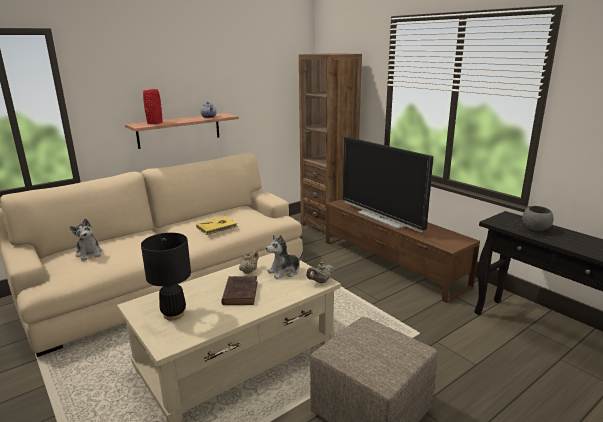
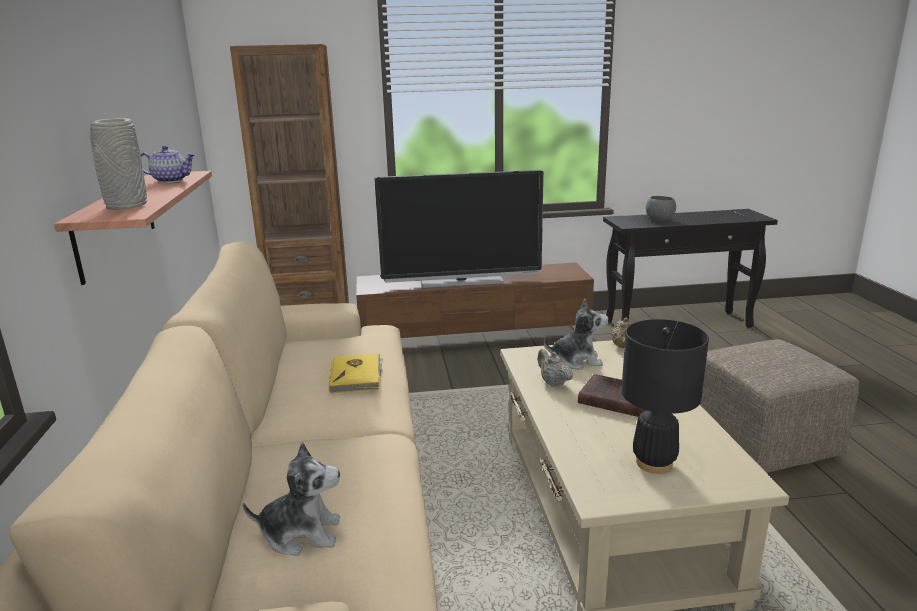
camera: 60 degrees left, 0 degrees up
red vase [143,89,163,124] -> grey vase [90,118,147,210]
plush toy [266,235,303,279] -> plush toy turned 90 degrees counterclockwise [544,299,609,370]

